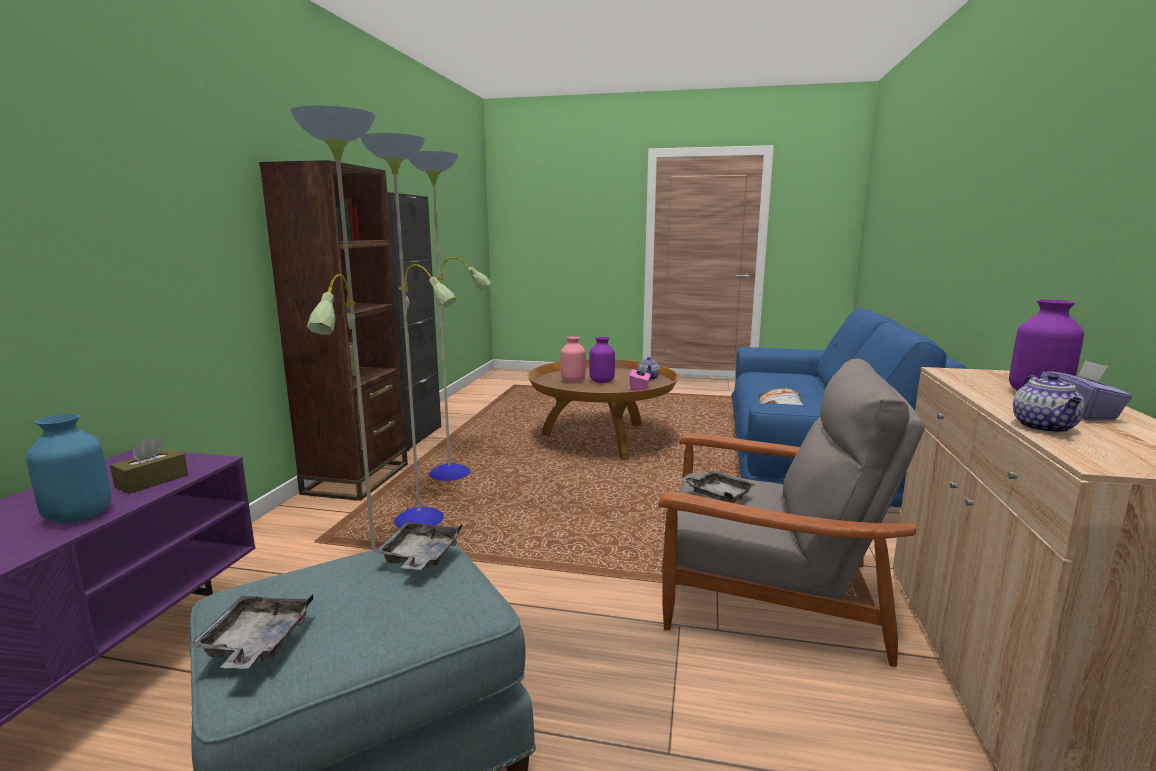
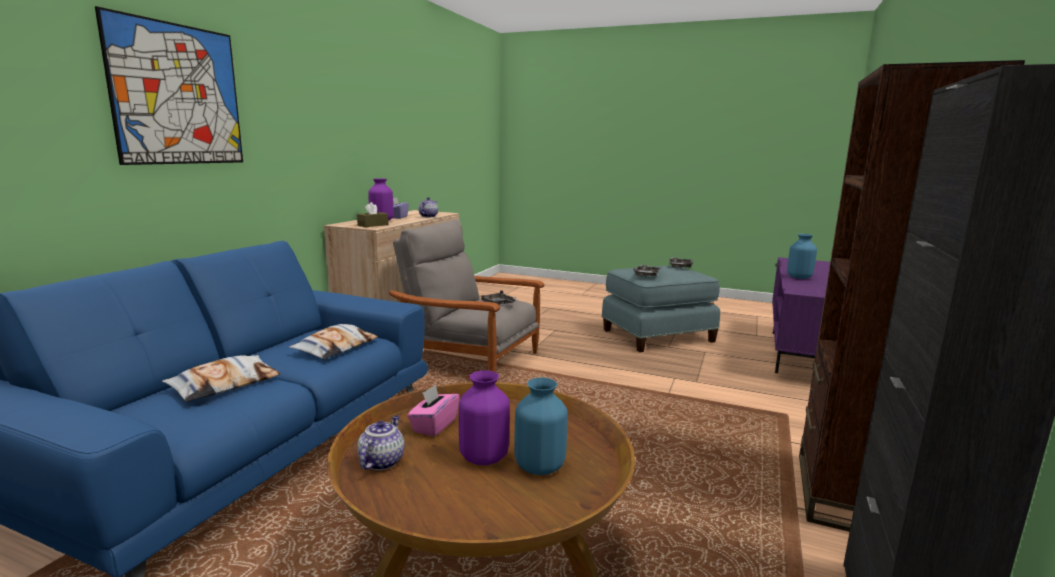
camera: 170 degrees left, 0 degrees up
brown tissue box [110,437,188,494] -> brown tissue box moved to [357,202,388,227]
floor lamp [290,105,491,550] -> none
pink vase [561,336,586,382] -> blue vase [514,377,568,475]
none -> picture [95,6,243,165]
none -> pillow [162,355,280,402]

